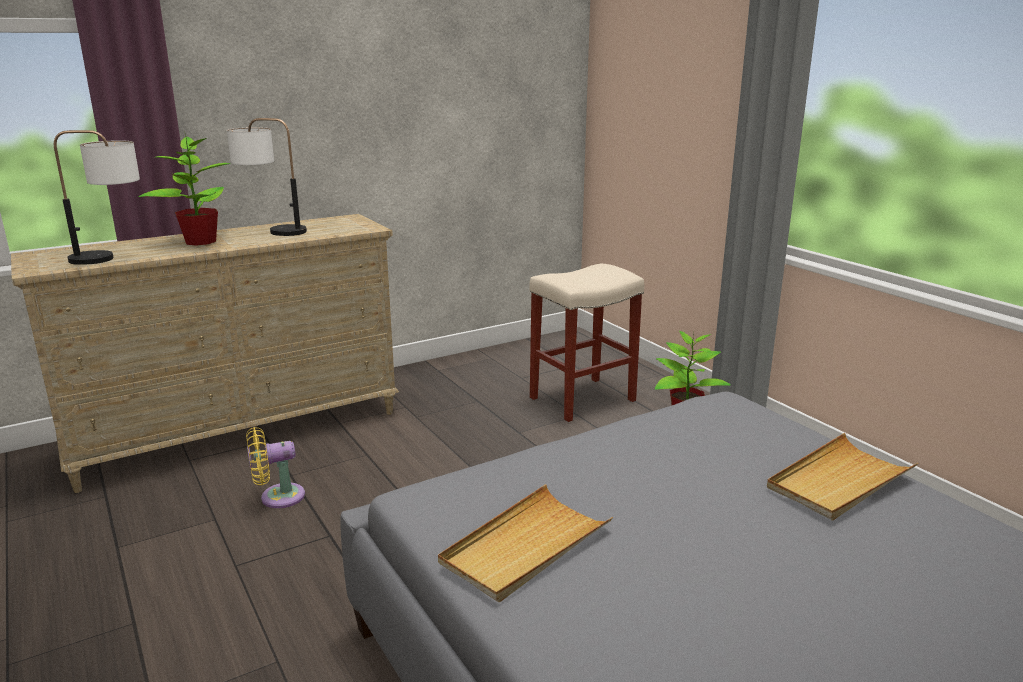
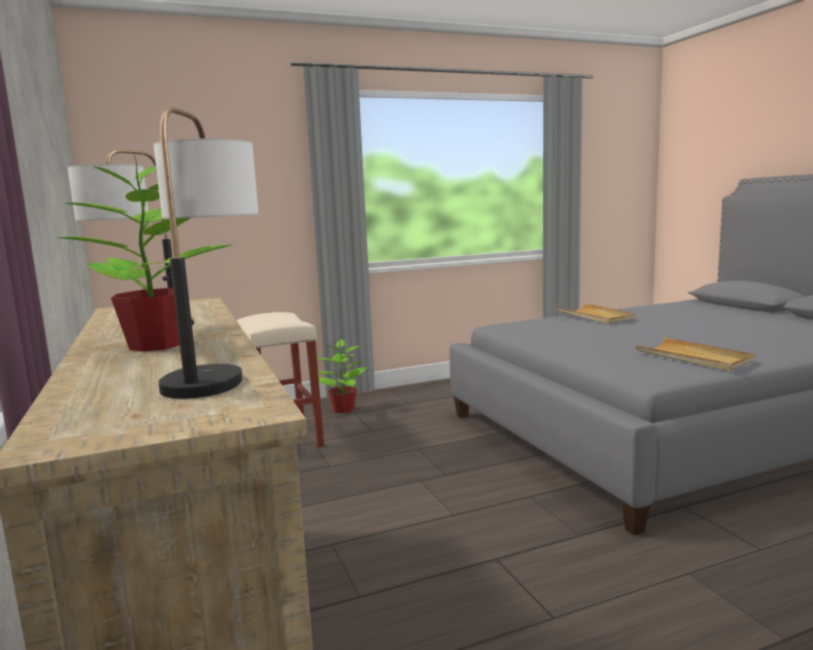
camera: 80 degrees left, 10 degrees down
yellow fan [246,427,305,508] -> none

